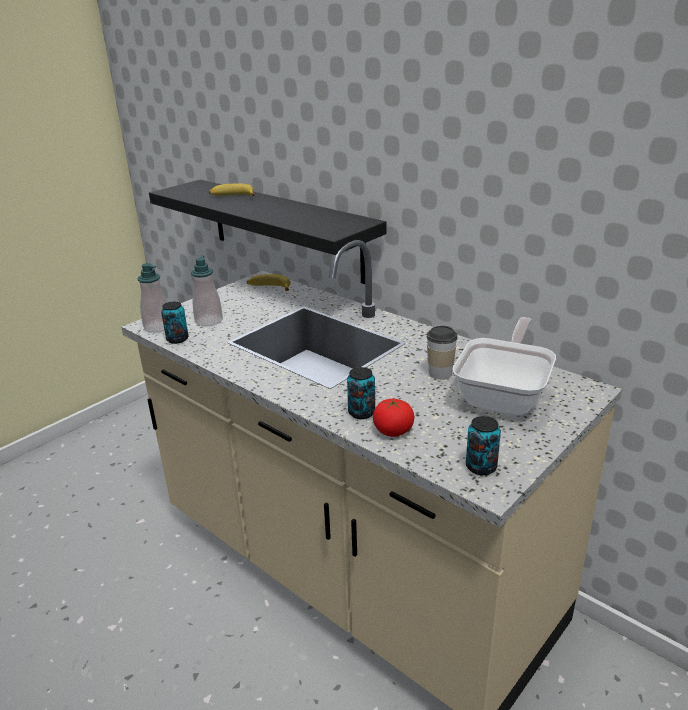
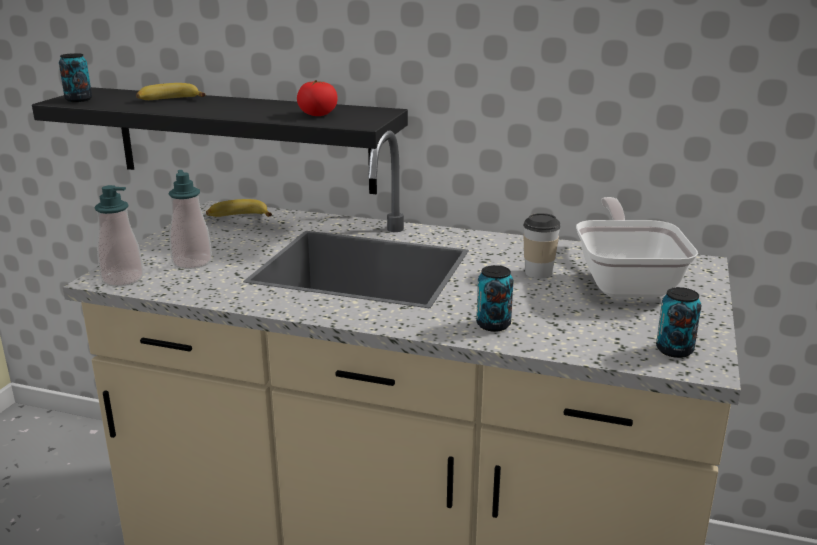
camera: 25 degrees left, 5 degrees down
can [161,301,189,344] -> can moved to [59,53,92,102]
tomato [373,398,414,437] -> tomato moved to [297,80,338,116]

